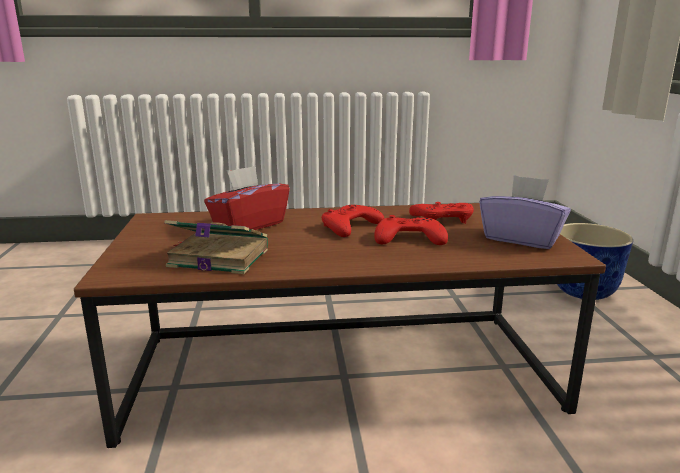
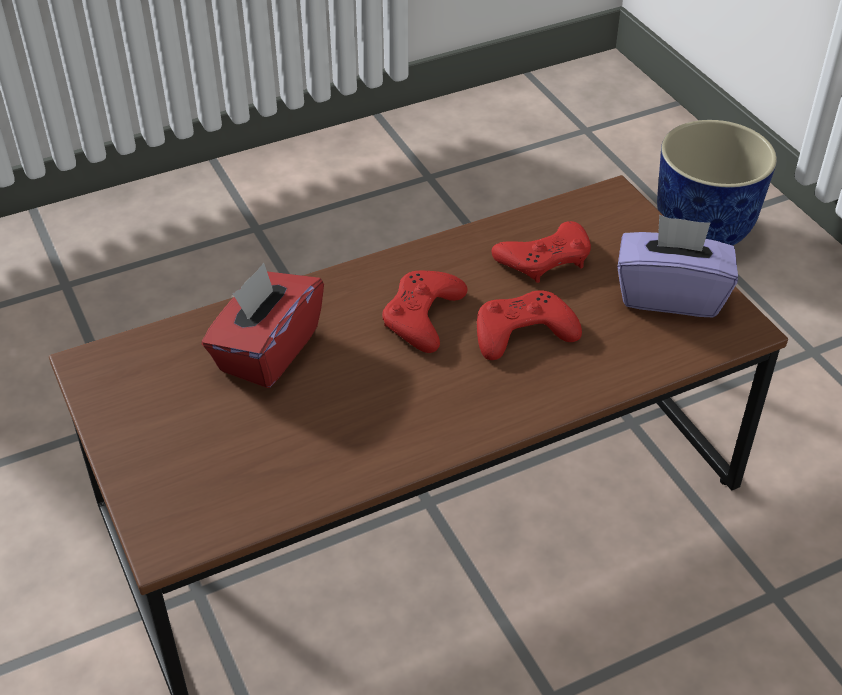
camera: 20 degrees left, 25 degrees up
book [164,220,268,274] -> none

